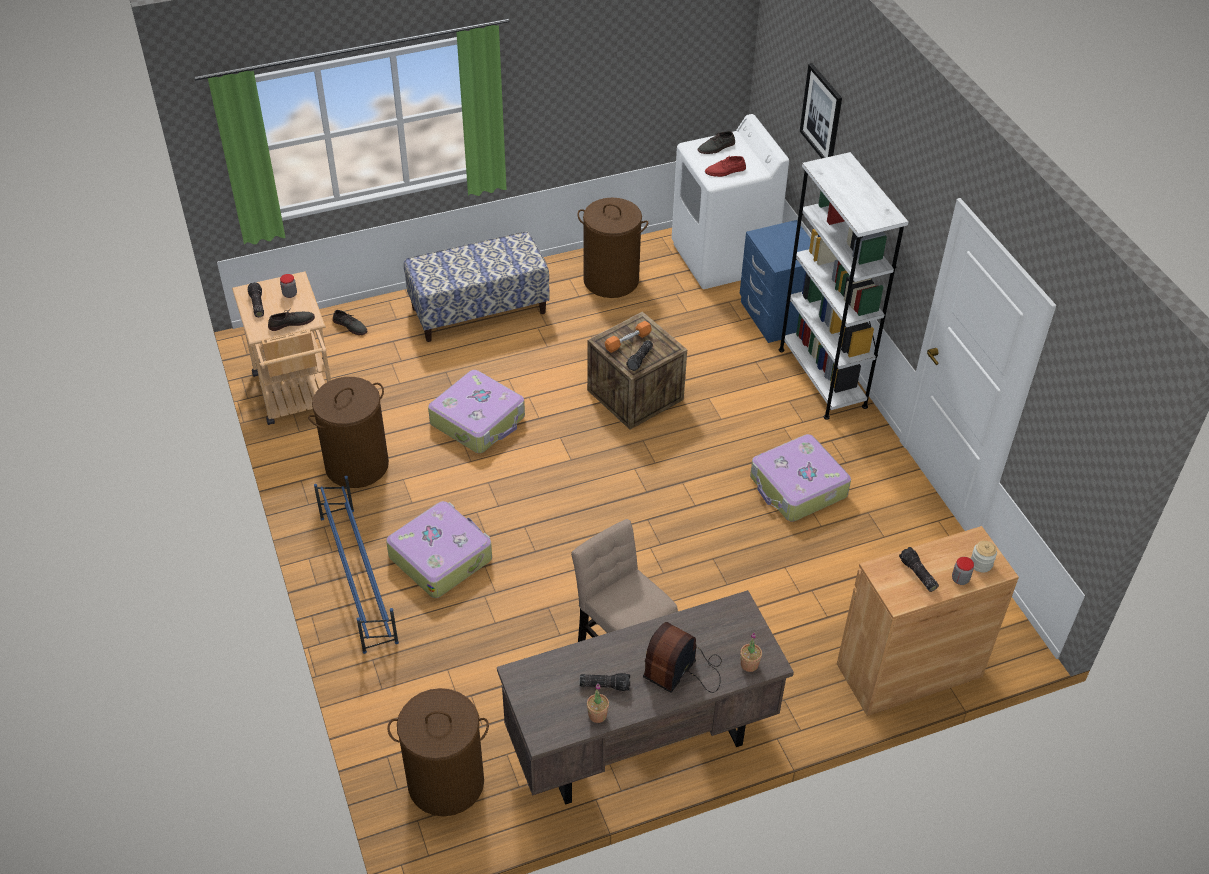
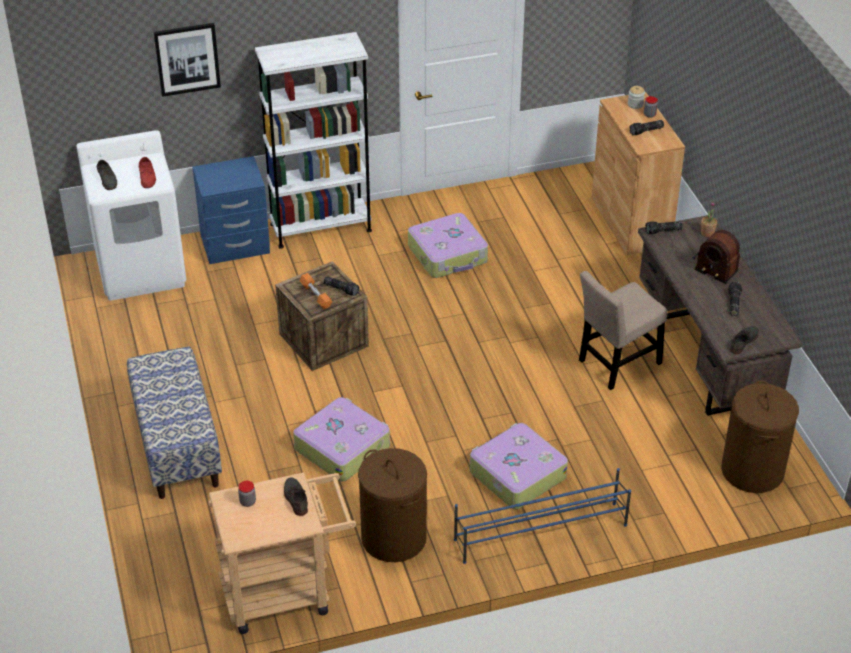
camera: 85 degrees left, 5 degrees down
flashlight [248,282,264,317] -> flashlight moved to [645,221,683,234]
grey shoe [333,310,367,335] -> grey shoe moved to [730,326,759,354]
brown laundry basket [577,197,648,298] -> none
potted plant [587,683,609,723] -> none

